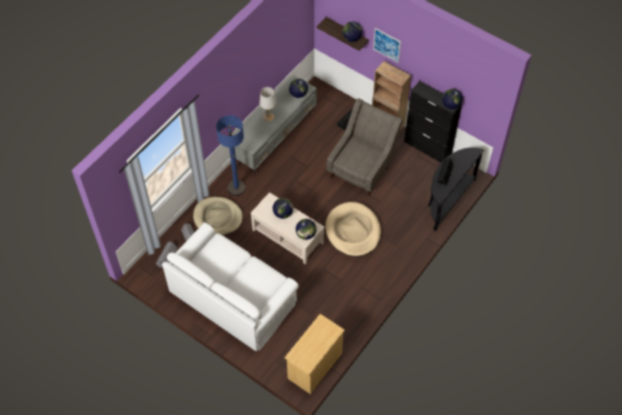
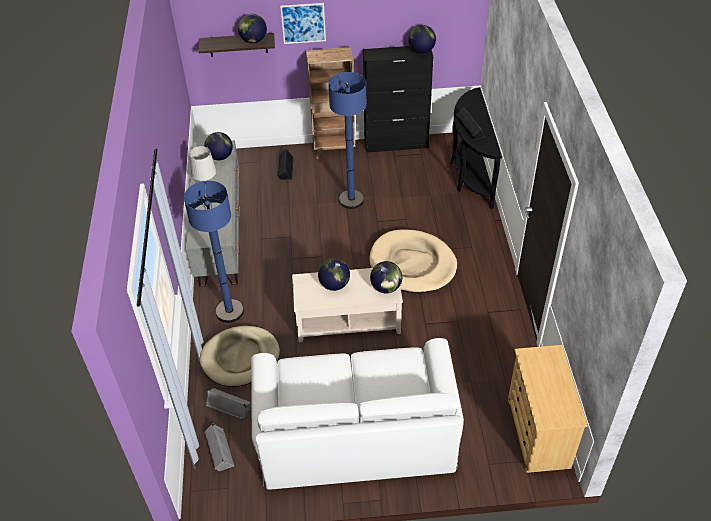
camera: 40 degrees left, 10 degrees down
grey armchair [327,98,403,196] -> blue floor lamp [328,72,367,209]

